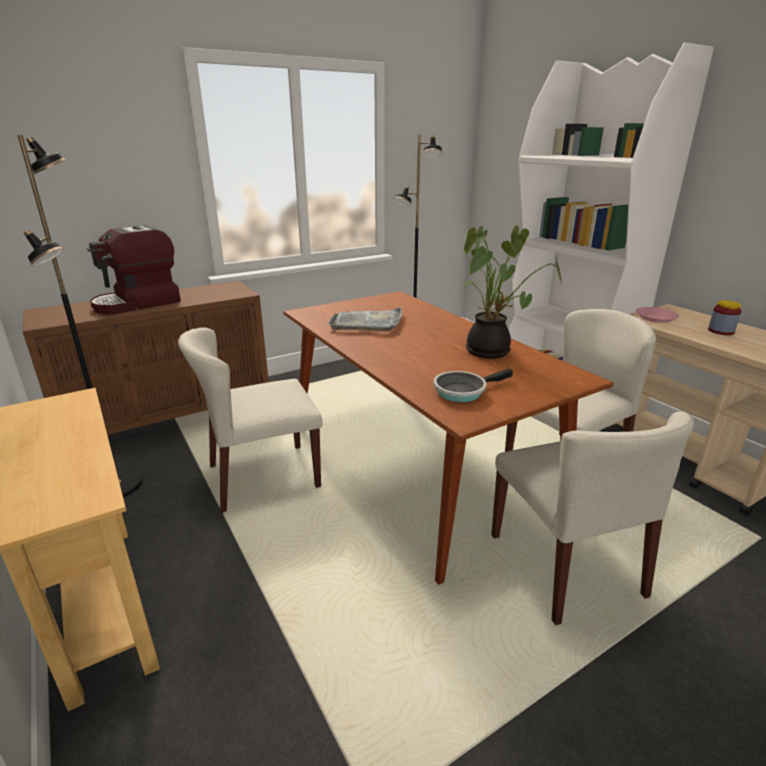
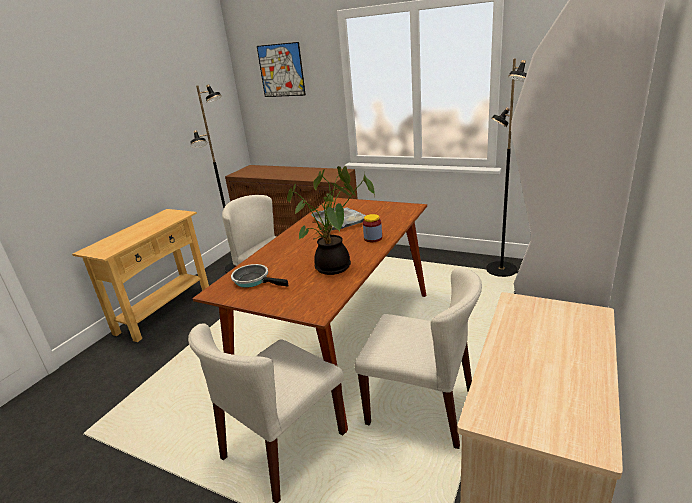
camera: 60 degrees right, 0 degrees up
coffee machine [86,225,181,314] -> none
pink plate [636,307,679,323] -> none
jar [708,300,741,335] -> jar moved to [363,214,382,242]
none -> picture [257,42,306,97]

